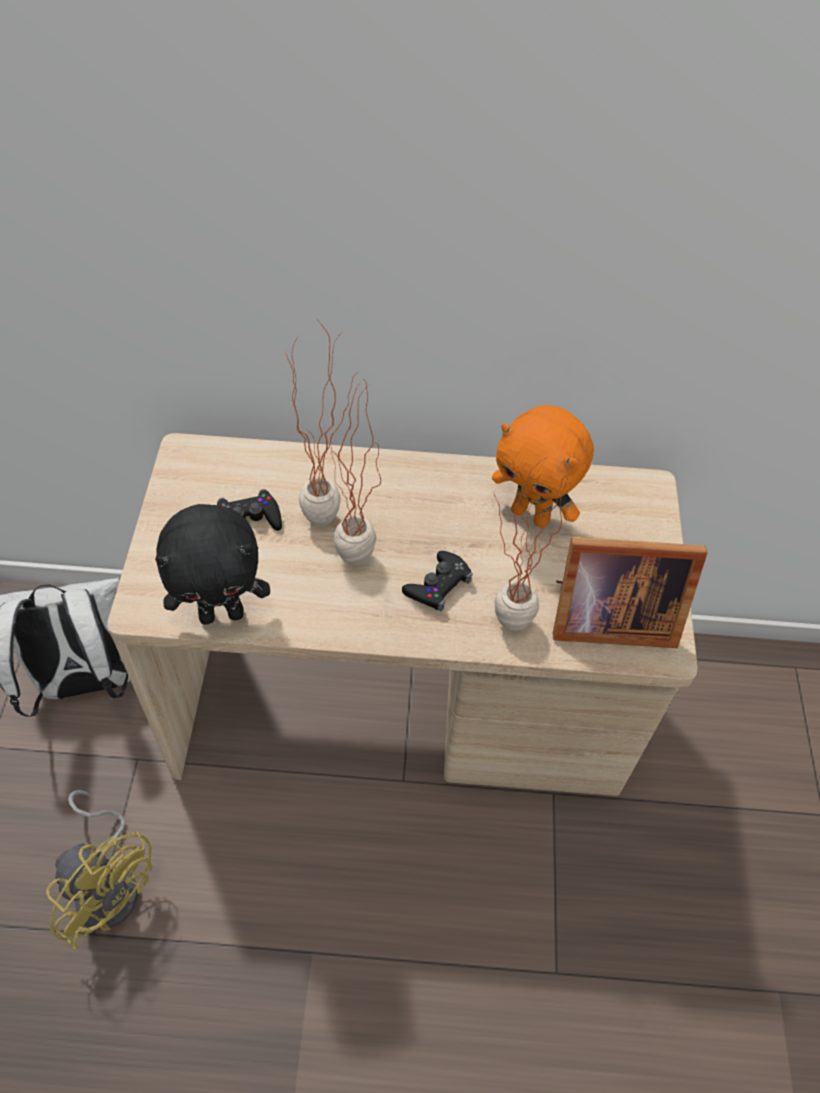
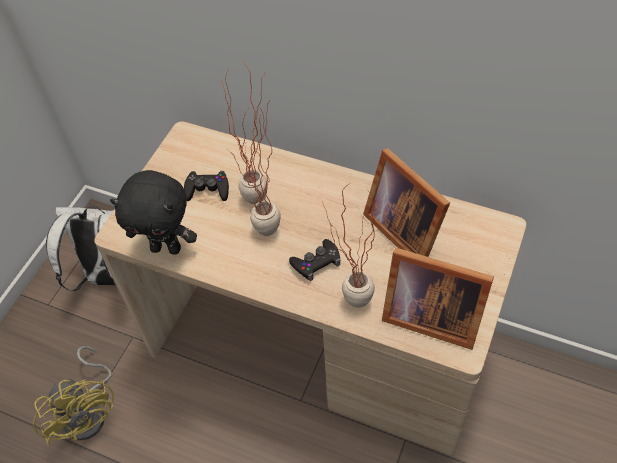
camera: 25 degrees right, 0 degrees up
orange plush toy [492,405,594,528] -> picture frame [363,148,450,257]

